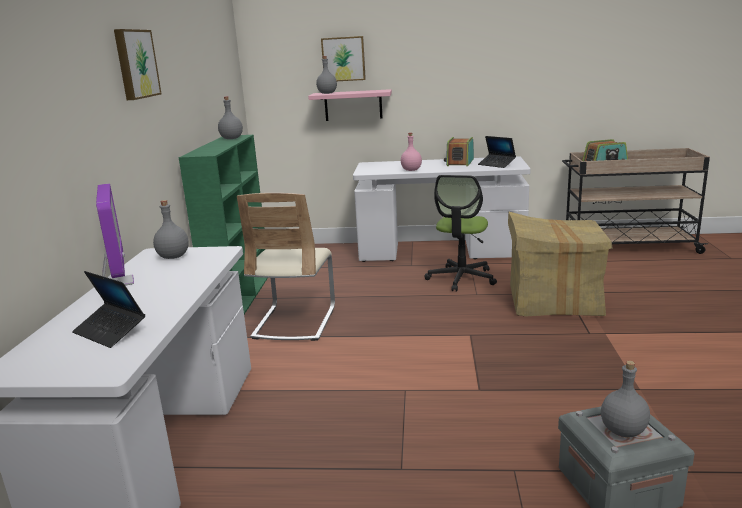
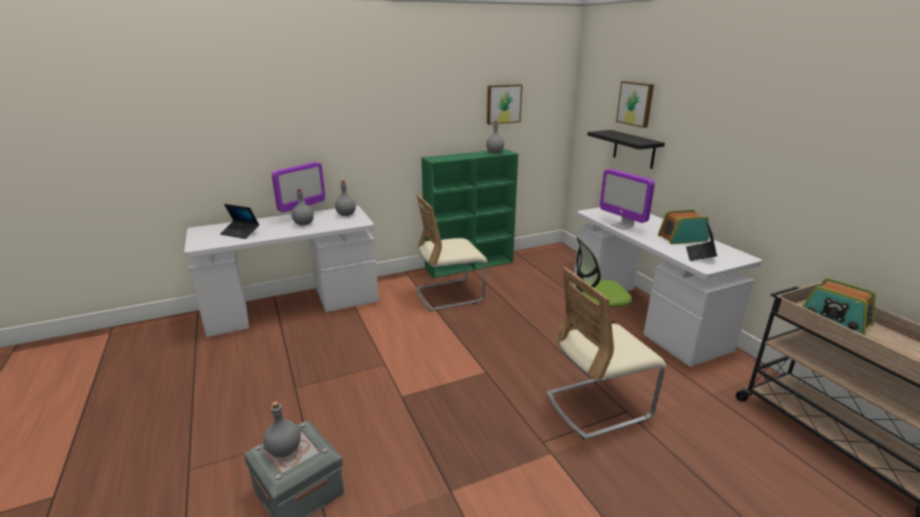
camera: 60 degrees right, 5 degrees up
laptop [72,271,145,348] -> laptop turned 75 degrees counterclockwise [220,204,259,239]
picture [114,29,162,100] -> picture moved to [487,84,522,125]
pink shelf [308,89,392,121] -> black shelf [587,130,665,169]
grey bottle [316,56,337,94] -> grey bottle moved to [292,188,314,225]
pink bottle [401,133,422,171] -> monitor [600,169,655,229]
cardboard box [508,211,613,316] -> beige chair [546,267,666,440]

